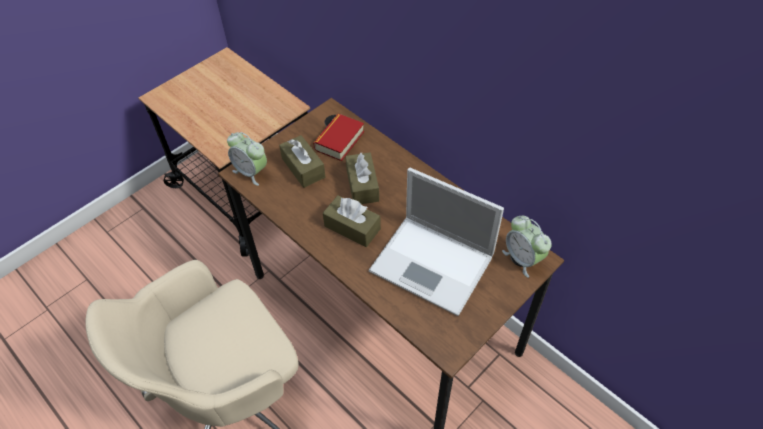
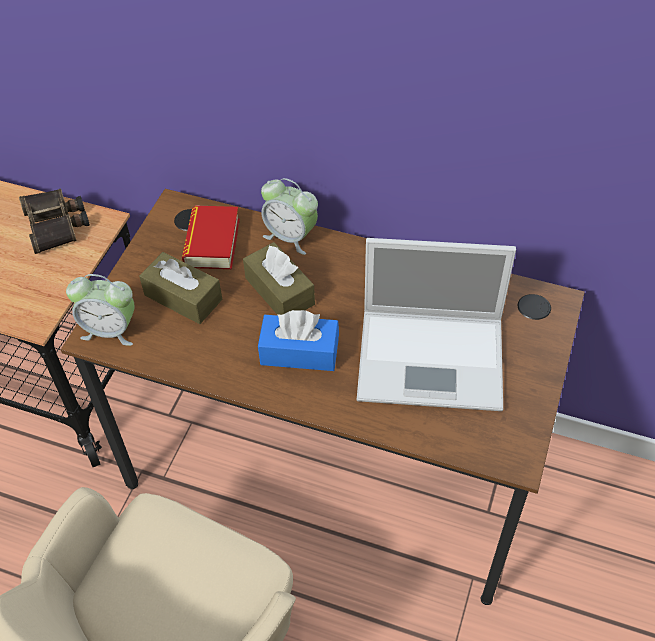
camera: 25 degrees left, 0 degrees up
brown tissue box [323,195,381,247] -> blue tissue box [258,310,339,371]
alarm clock [502,216,552,278] -> alarm clock moved to [261,178,318,255]
none -> binoculars [19,189,90,254]

